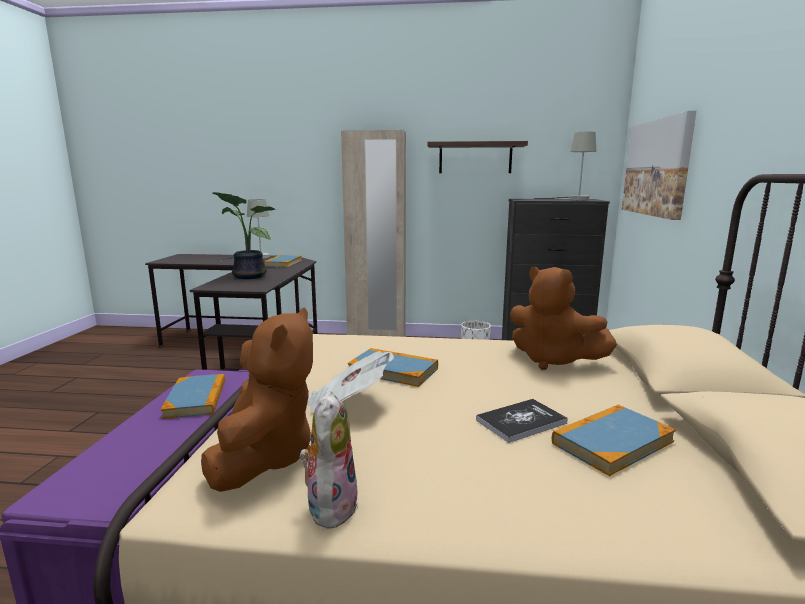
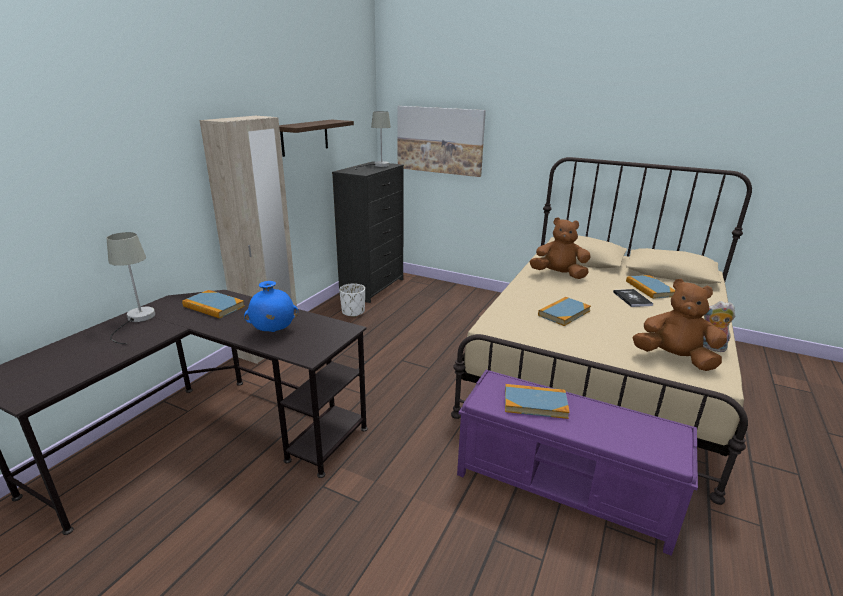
camera: 70 degrees left, 10 degrees up
potted plant [212,192,276,279] -> blue vase [244,281,298,332]
newspaper [307,351,394,415] -> none
brown plush toy [510,267,617,370] -> brown plush toy turned 135 degrees counterclockwise [530,217,591,279]

